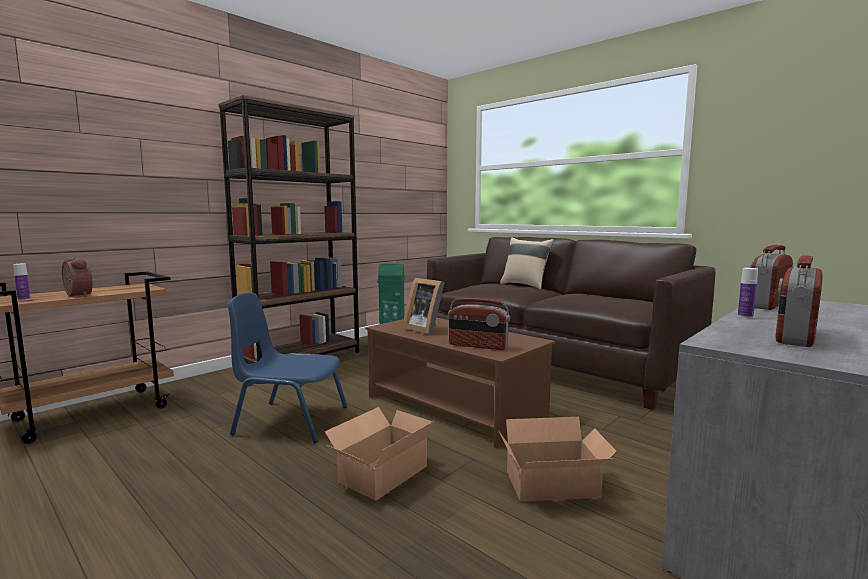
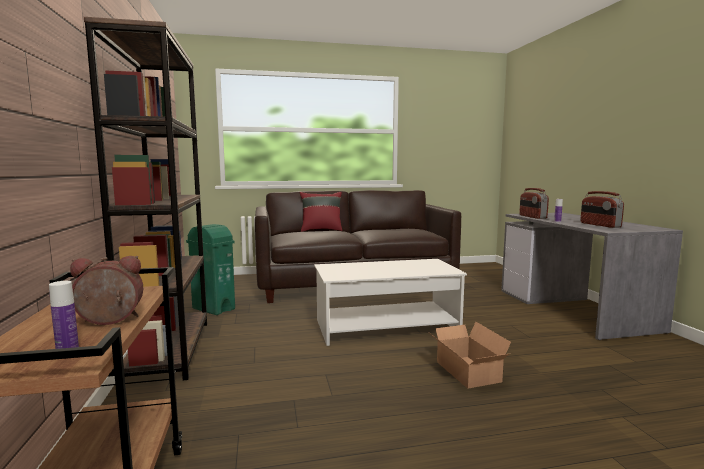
camera: 55 degrees left, 0 degrees up
blue chair [227,292,347,443] -> none
brown coffee table [366,318,555,448] -> white coffee table [314,259,467,346]
picture frame [403,278,445,334] -> none
radio [448,298,510,350] -> none
cardboard box [499,417,617,502] -> none
beige pillow [500,237,554,289] -> red pillow [300,192,342,232]

